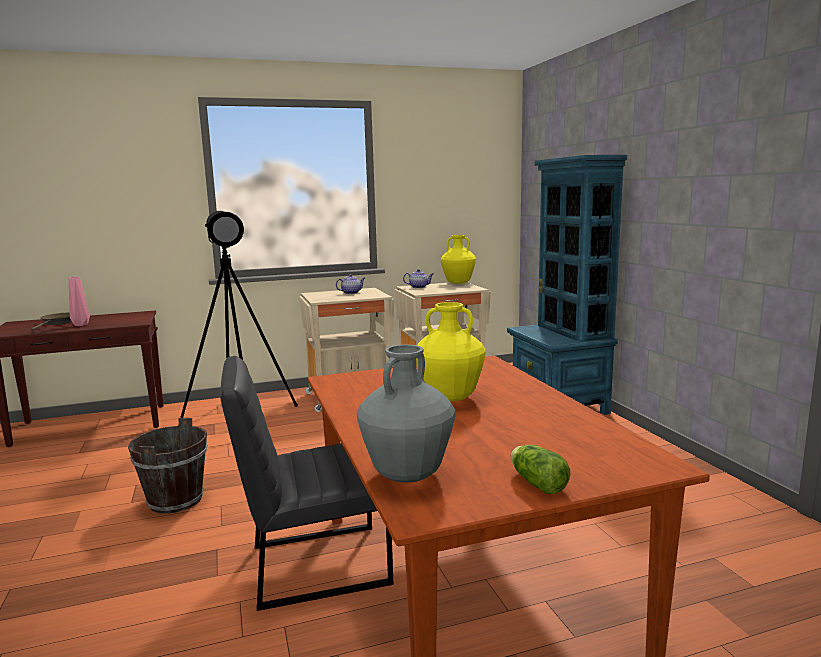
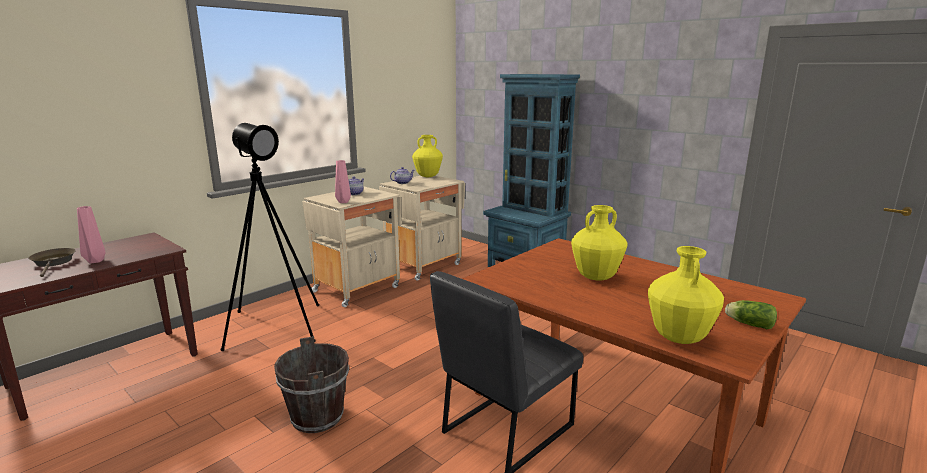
camera: 30 degrees left, 5 degrees up
grey vase [357,345,455,483] -> yellow vase [648,246,724,344]
none -> pink vase [335,160,351,203]

